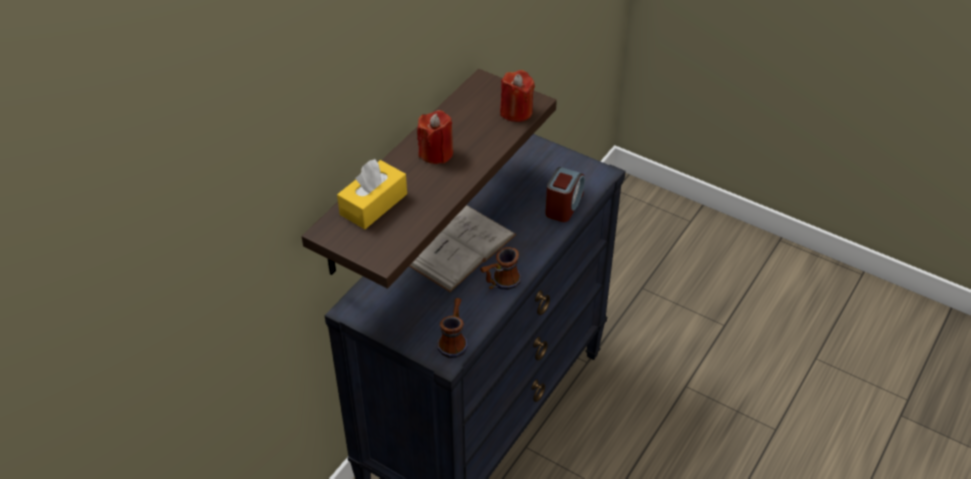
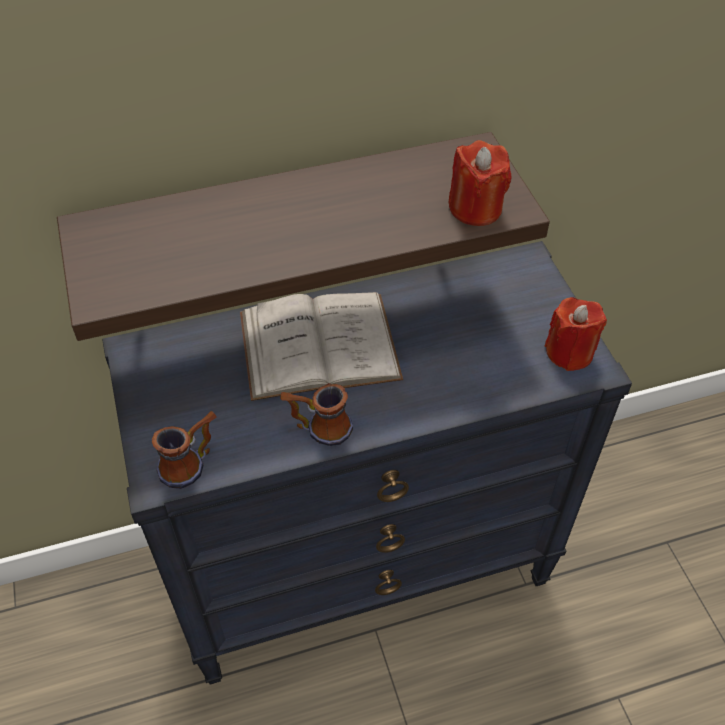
camera: 40 degrees right, 5 degrees up
yellow tissue box [337,159,407,229] -> none
red candle [417,110,453,164] -> red candle moved to [545,297,607,371]
alarm clock [545,167,585,222] -> none

